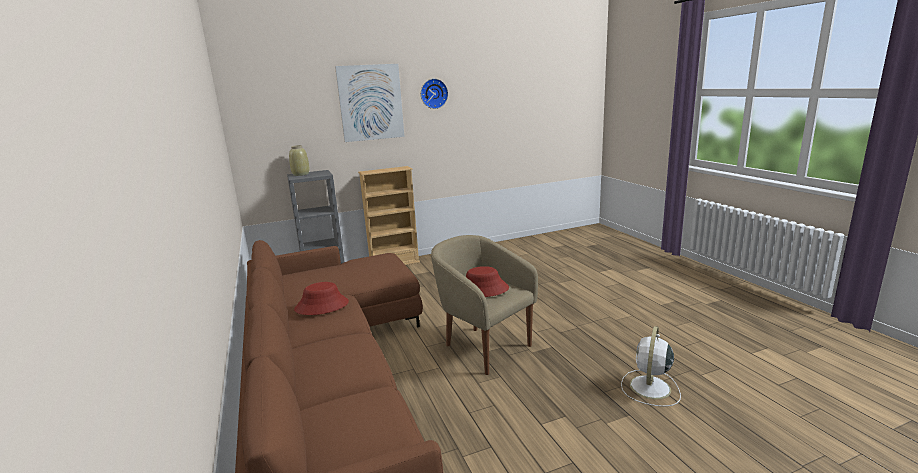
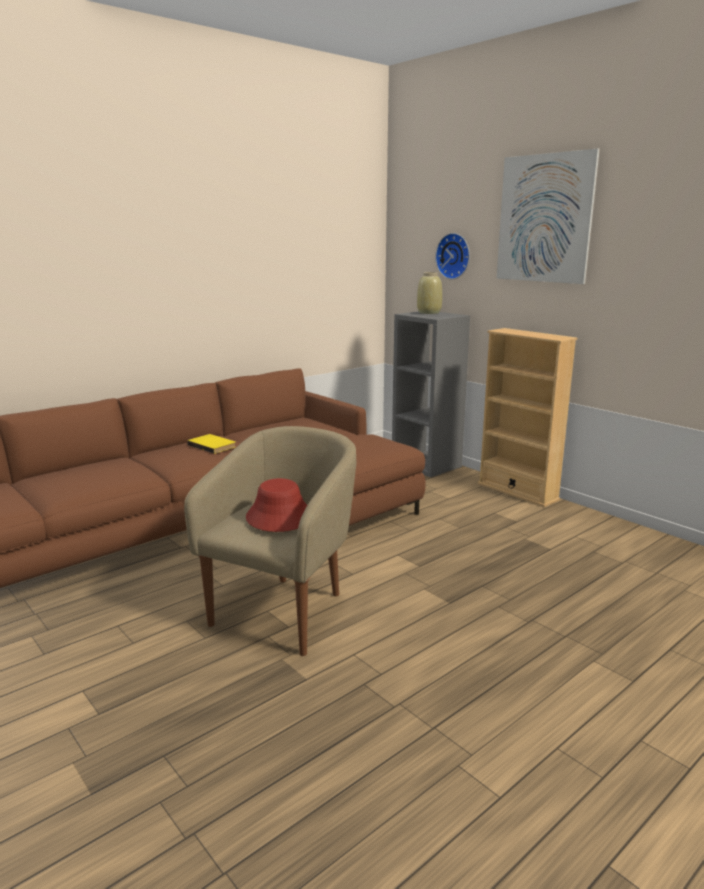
camera: 70 degrees right, 0 degrees up
red hat [294,282,349,315] -> yellow book [187,434,236,454]
wall clock [421,79,448,109] -> wall clock moved to [435,233,470,279]
white fan [621,326,681,407] -> none

